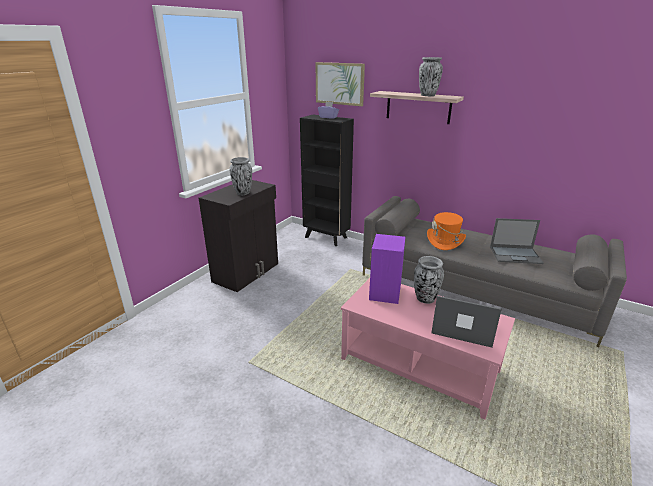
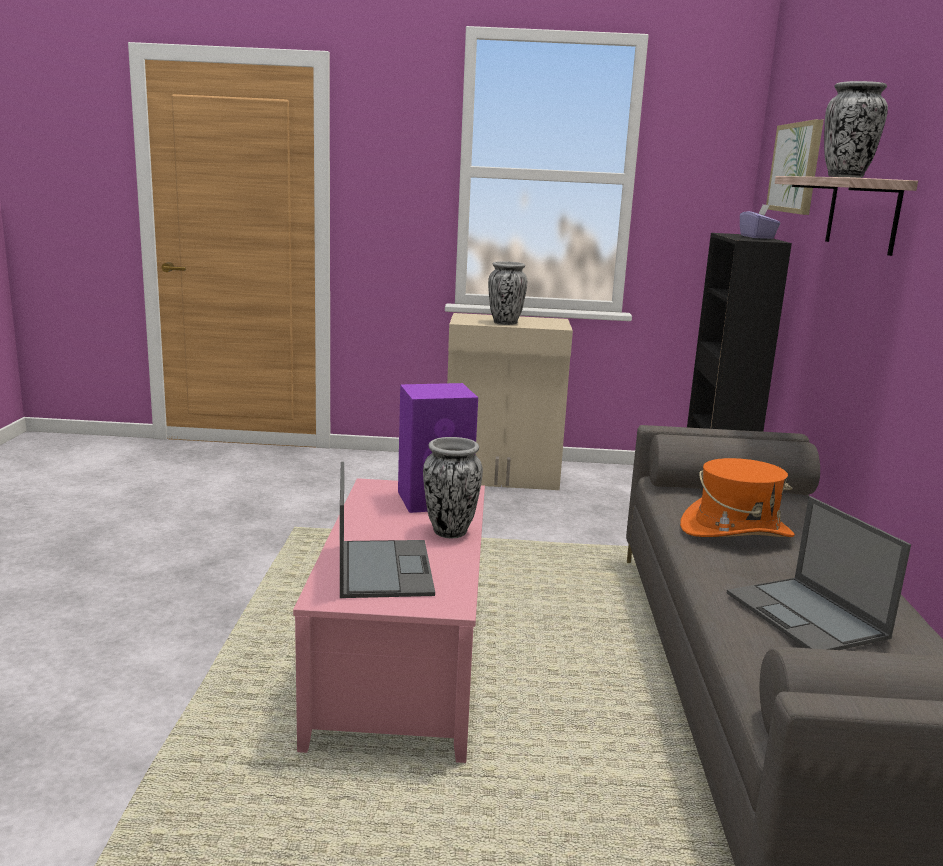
camera: 60 degrees right, 10 degrees down
black cabinet [199,180,278,292] -> beige cabinet [447,313,573,490]

